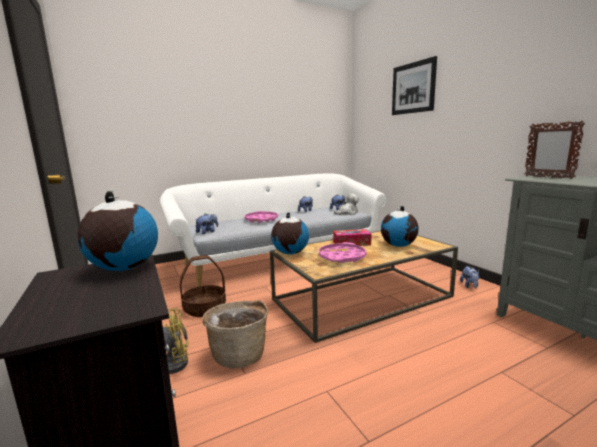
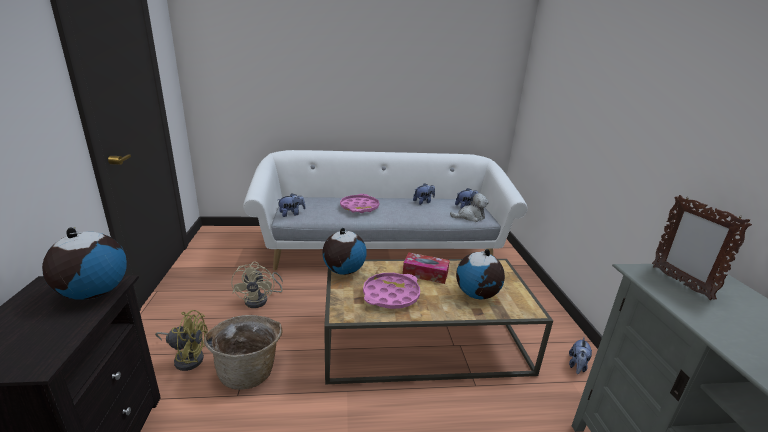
camera: 20 degrees right, 10 degrees up
basket [180,255,226,317] -> beige fan [231,261,283,308]
picture [392,56,437,115] -> none

